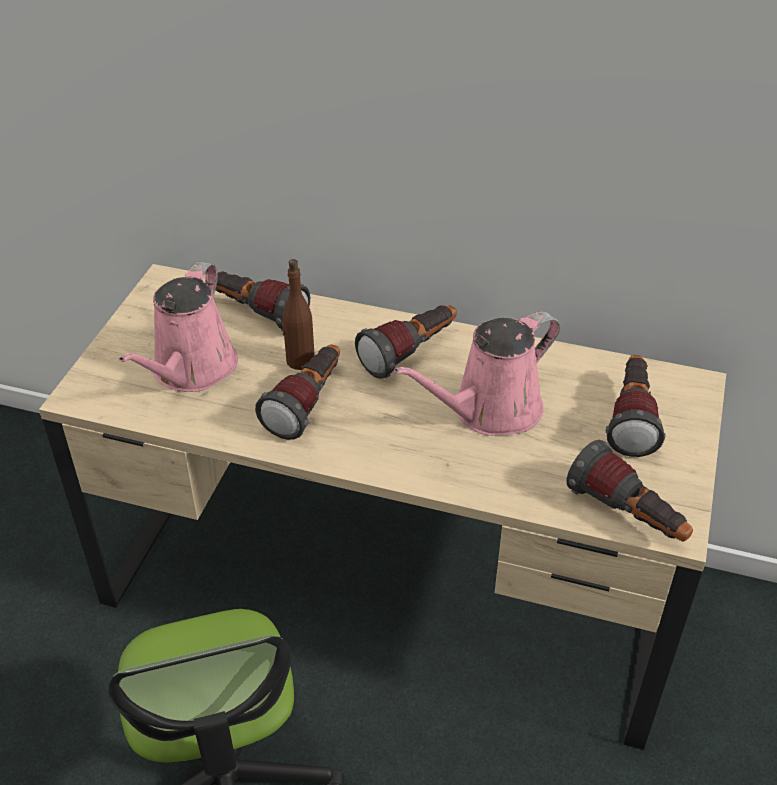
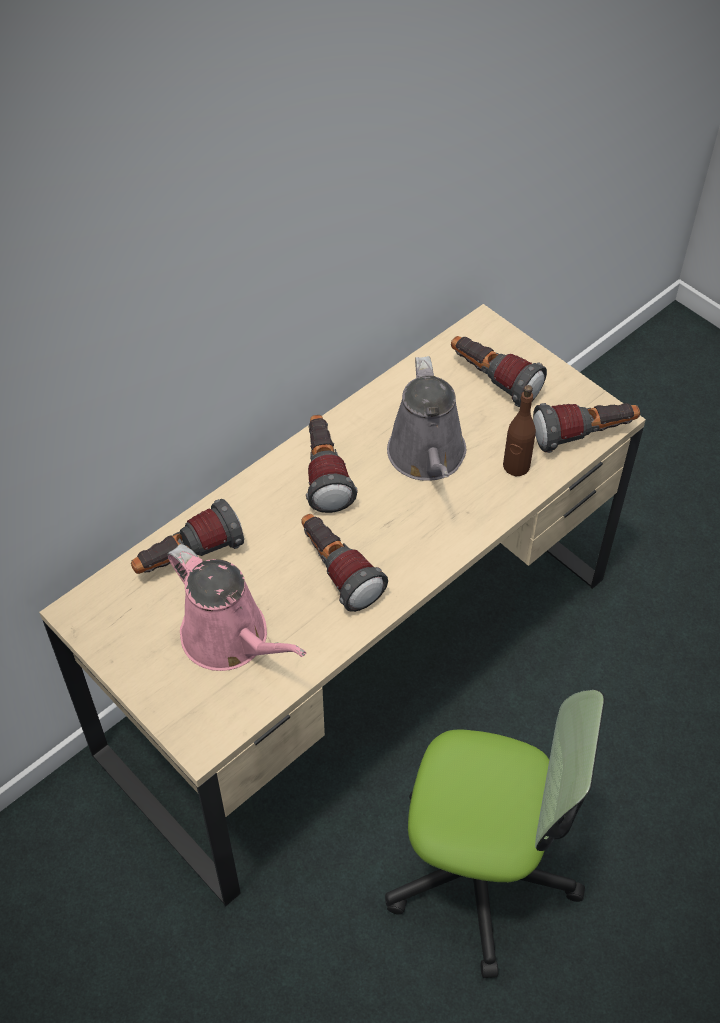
camera: 60 degrees left, 10 degrees up
brown bottle [282,259,315,370] -> brown bottle moved to [503,385,536,477]
pink watering can [394,311,560,436] -> grey watering can [387,356,466,481]

